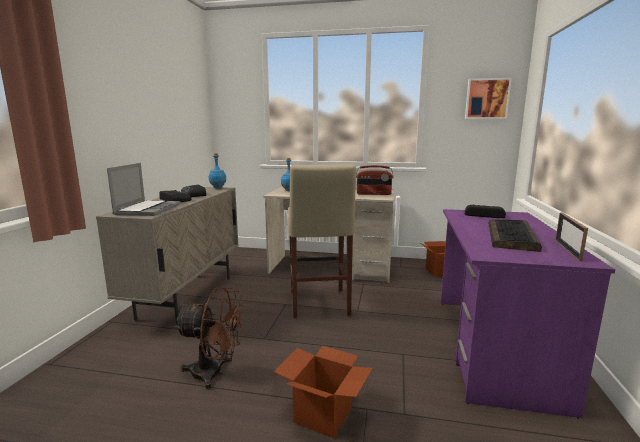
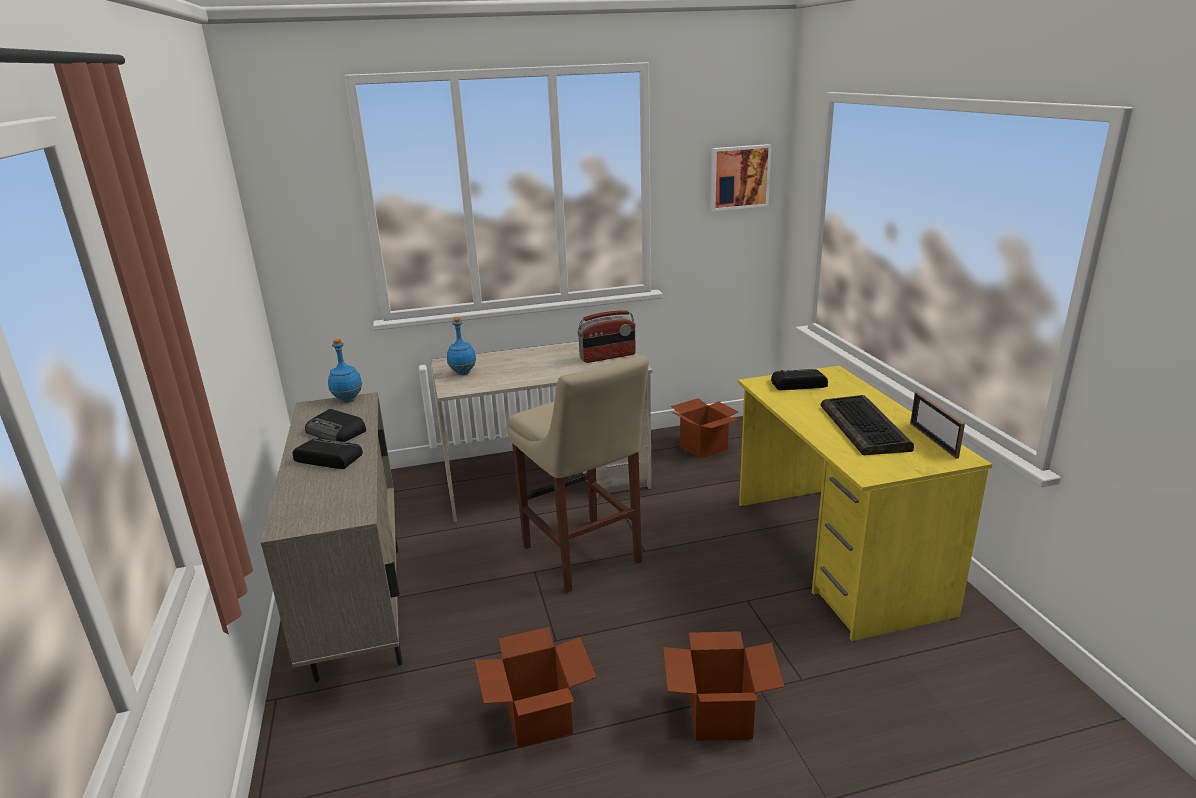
camera: 25 degrees left, 10 degrees up
laptop [107,163,181,216] -> none
brown fan [174,286,245,390] -> cardboard box [475,627,596,748]
purple desk [441,209,615,419] -> yellow desk [738,365,993,641]

